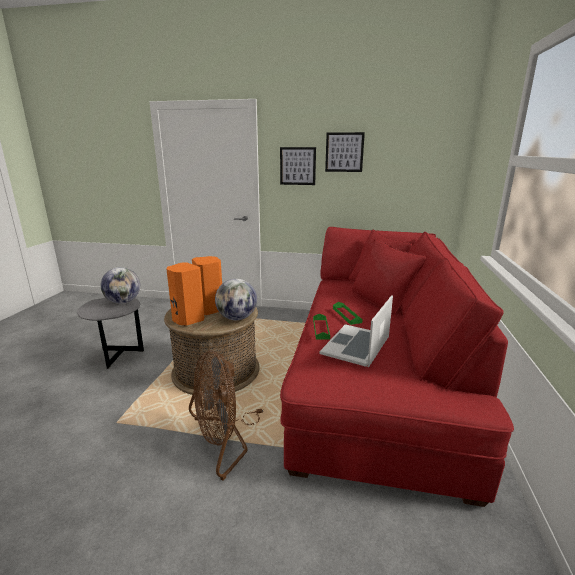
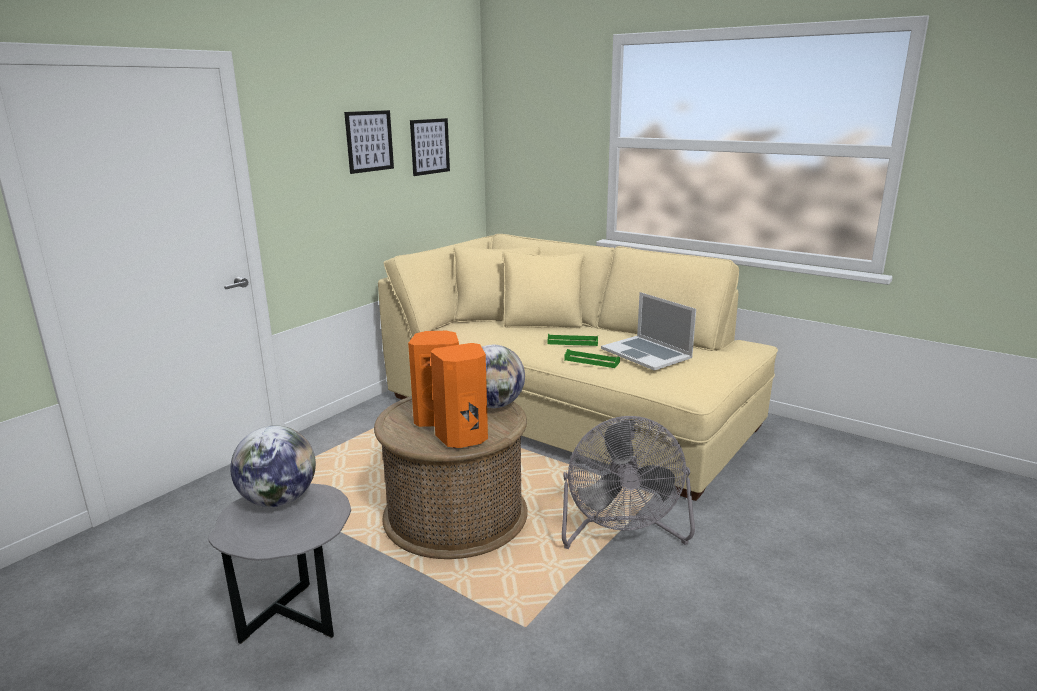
camera: 65 degrees left, 0 degrees up
brown fan [189,350,263,481] -> grey fan [562,416,695,549]
picture [280,147,316,185] -> picture moved to [410,118,450,176]
red sofa [280,227,514,507] -> beige sofa [378,234,778,501]

